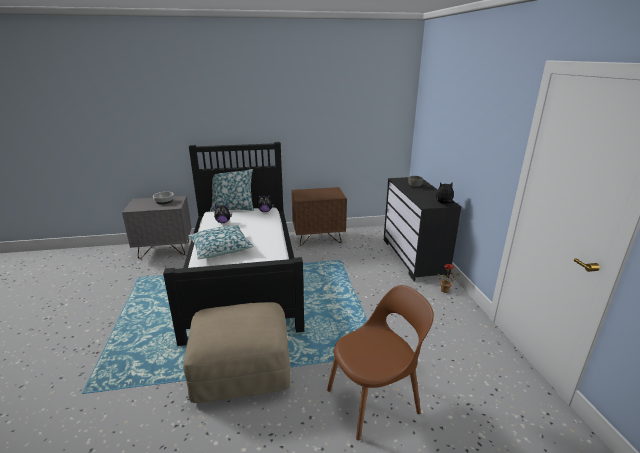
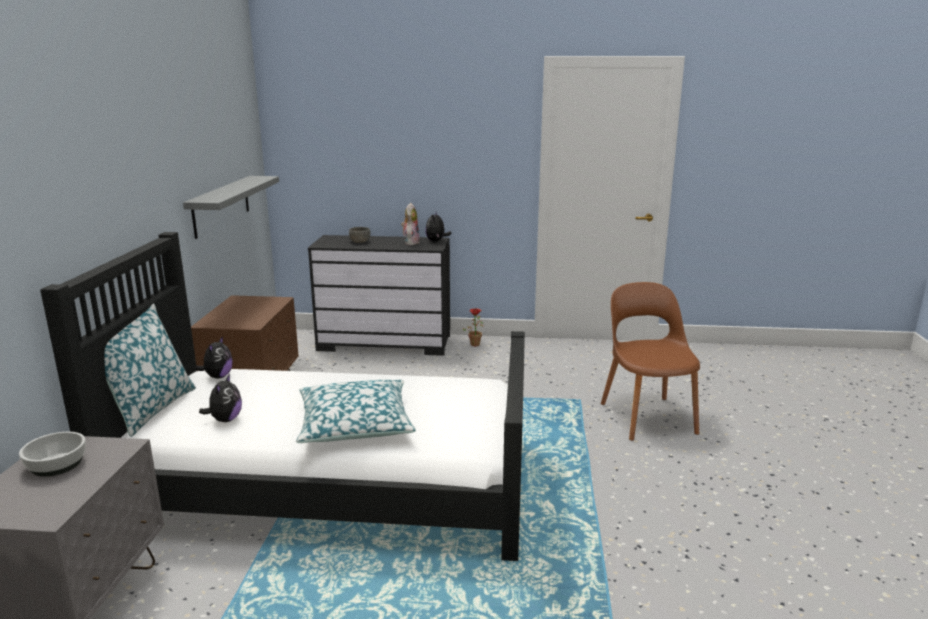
camera: 75 degrees left, 5 degrees down
beige ottoman [183,302,290,403] -> none
none -> grey shelf [183,176,279,239]
none -> plush toy [401,203,420,245]

